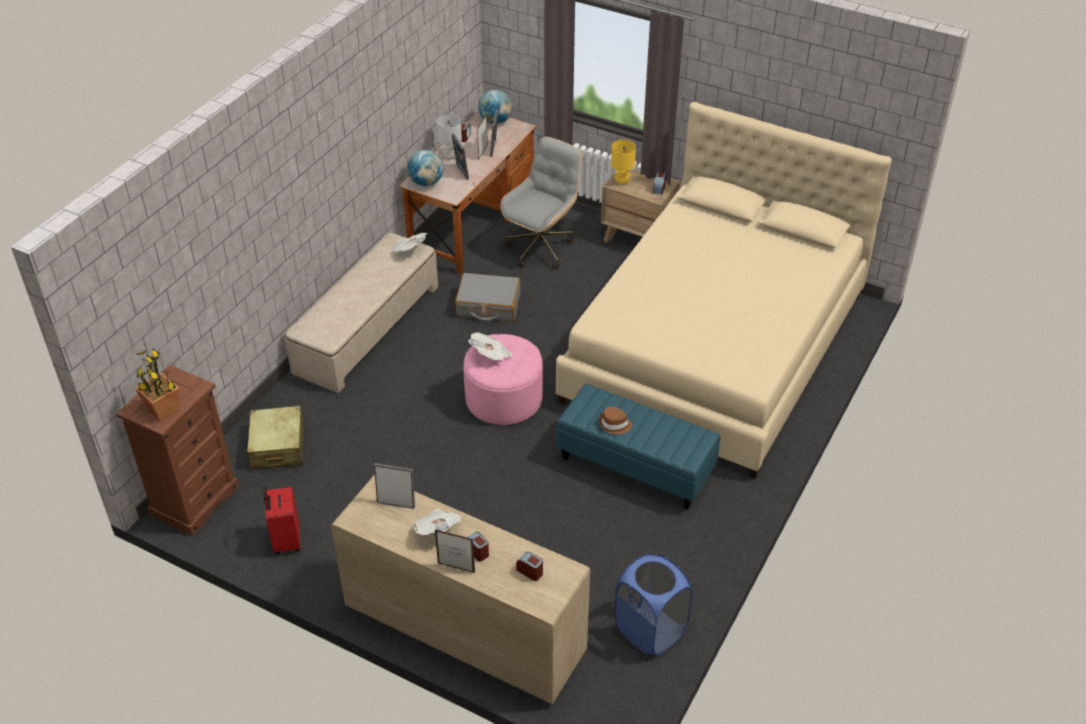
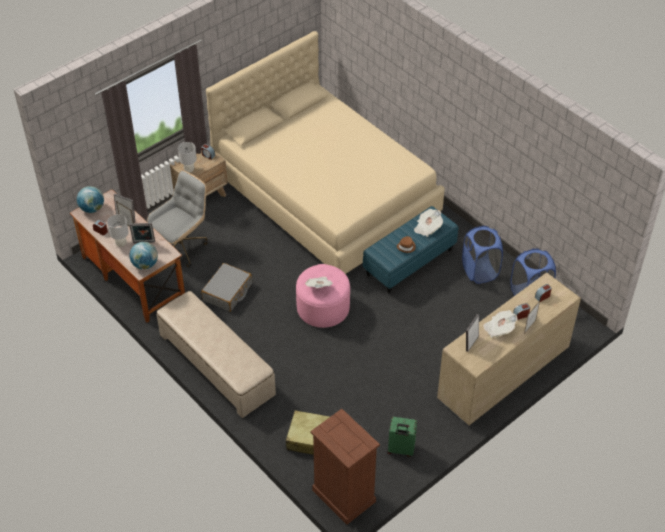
camera: 70 degrees left, 5 degrees up
potted plant [135,349,179,421] -> none
red suitcase [263,486,300,554] -> green suitcase [388,417,417,457]
newspaper [391,233,427,252] -> newspaper moved to [414,209,443,237]
grey office chair [501,137,581,270] -> grey office chair turned 75 degrees clockwise [147,171,208,268]
yellow table lamp [611,140,636,184] -> grey table lamp [178,142,197,173]
none -> blue laundry basket [462,226,503,284]

